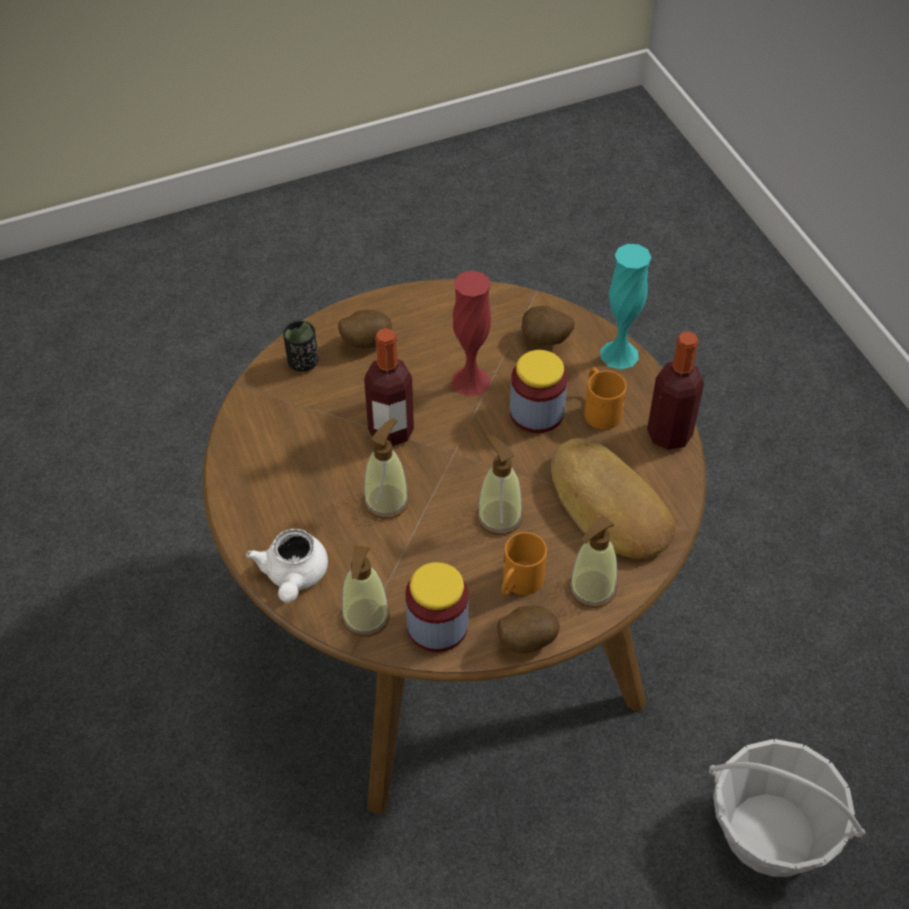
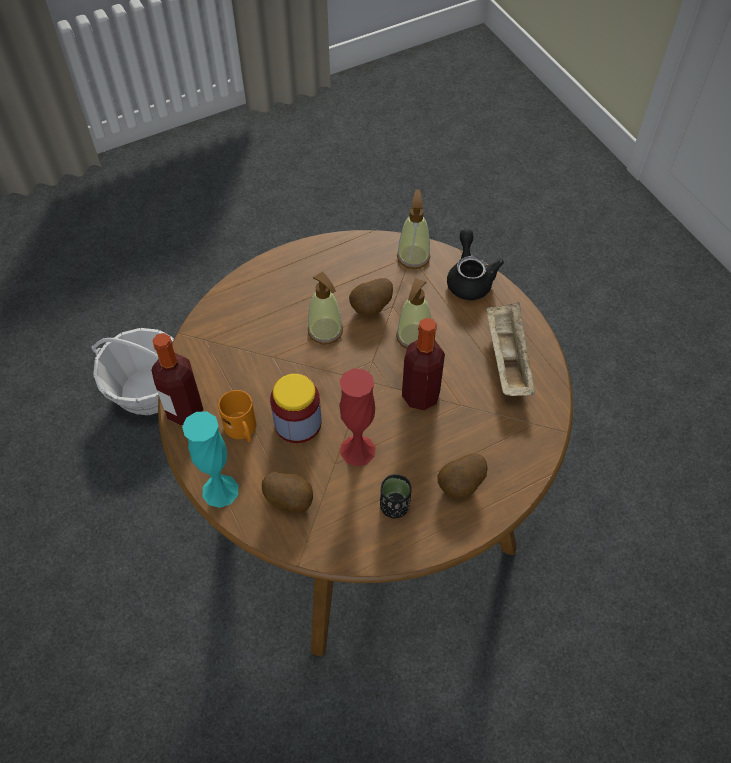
camera: 175 degrees right, 5 degrees up
white teapot [246,529,328,603] -> black teapot [447,229,504,300]
black cup [283,321,319,372] -> black cup moved to [380,474,412,518]
jar [405,562,469,652] -> none
potato [497,606,560,653] -> potato moved to [349,278,393,316]
orange mug [502,532,547,595] -> none
bread [551,438,675,559] -> none
soap dispenser [569,515,617,608] -> none
none -> beige tray [486,302,535,396]

